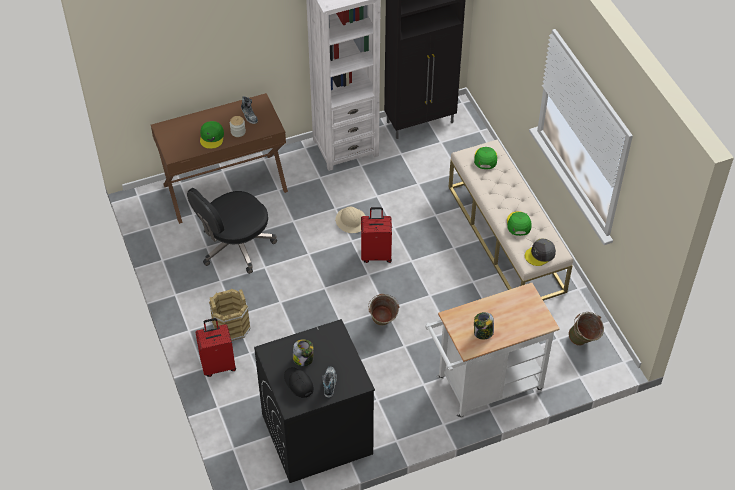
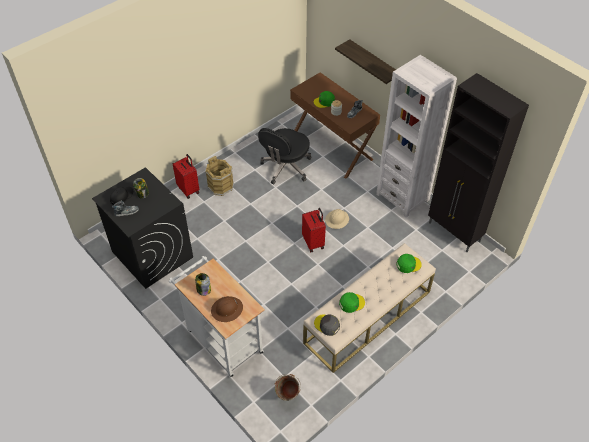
camera: 70 degrees right, 0 degrees up
black office chair [187,188,277,274] -> black office chair turned 90 degrees counterclockwise [258,128,311,184]
green bucket [368,294,400,326] -> none
none -> brown hard hat [211,296,243,322]
none -> shelf [335,39,396,84]

